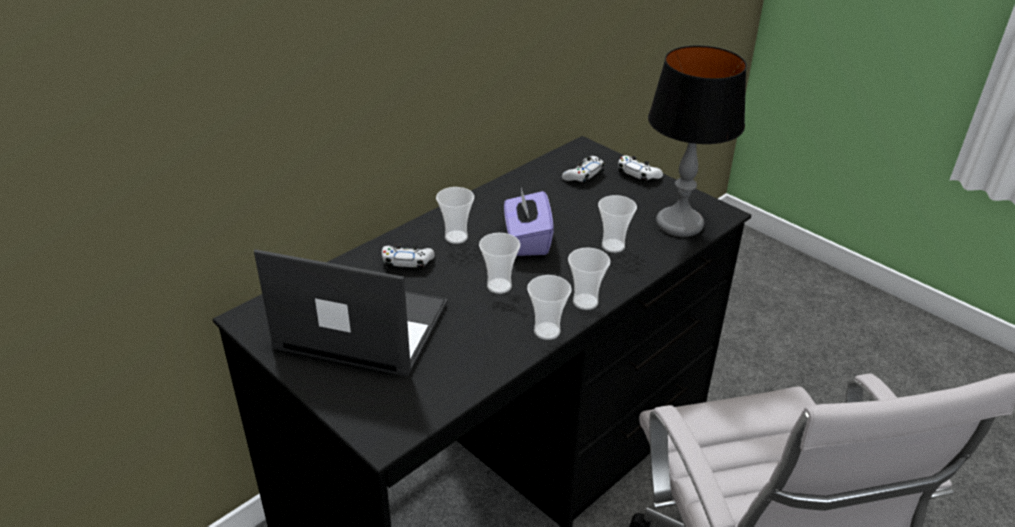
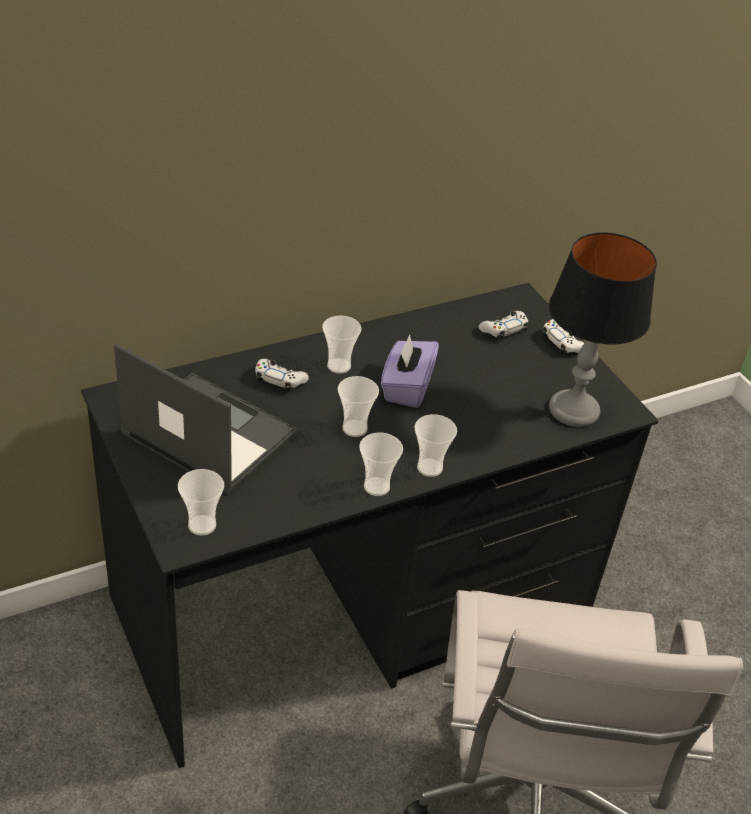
camera: 15 degrees right, 5 degrees up
cup [598,195,637,253] -> cup moved to [178,469,224,536]

